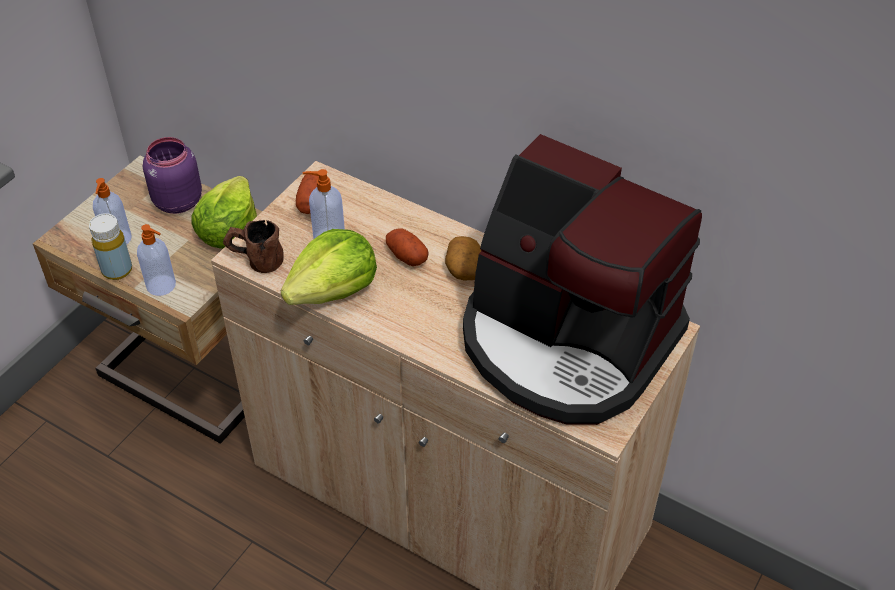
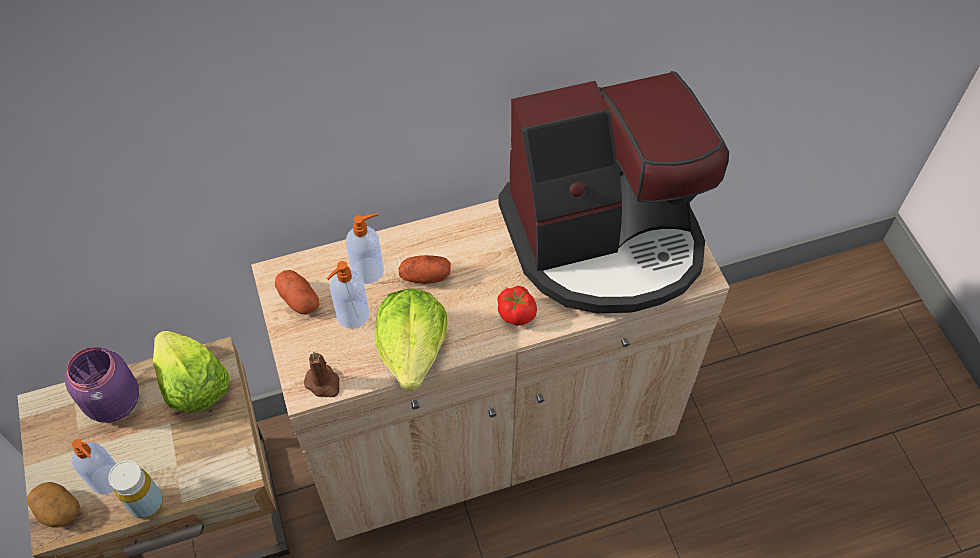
camera: 50 degrees left, 10 degrees up
soap dispenser [137,224,176,296] -> soap dispenser moved to [346,213,384,284]
brown mug [223,220,284,273] -> brown candle [304,351,340,397]
potato [445,236,481,281] -> potato moved to [27,482,80,528]
none -> tomato [497,286,537,326]

